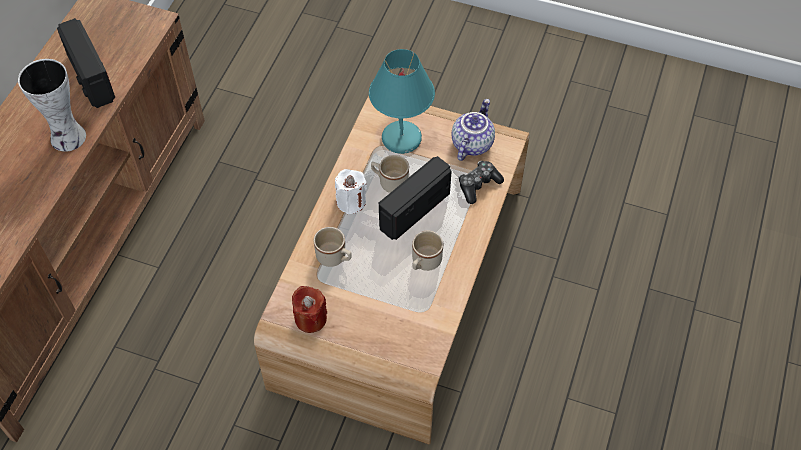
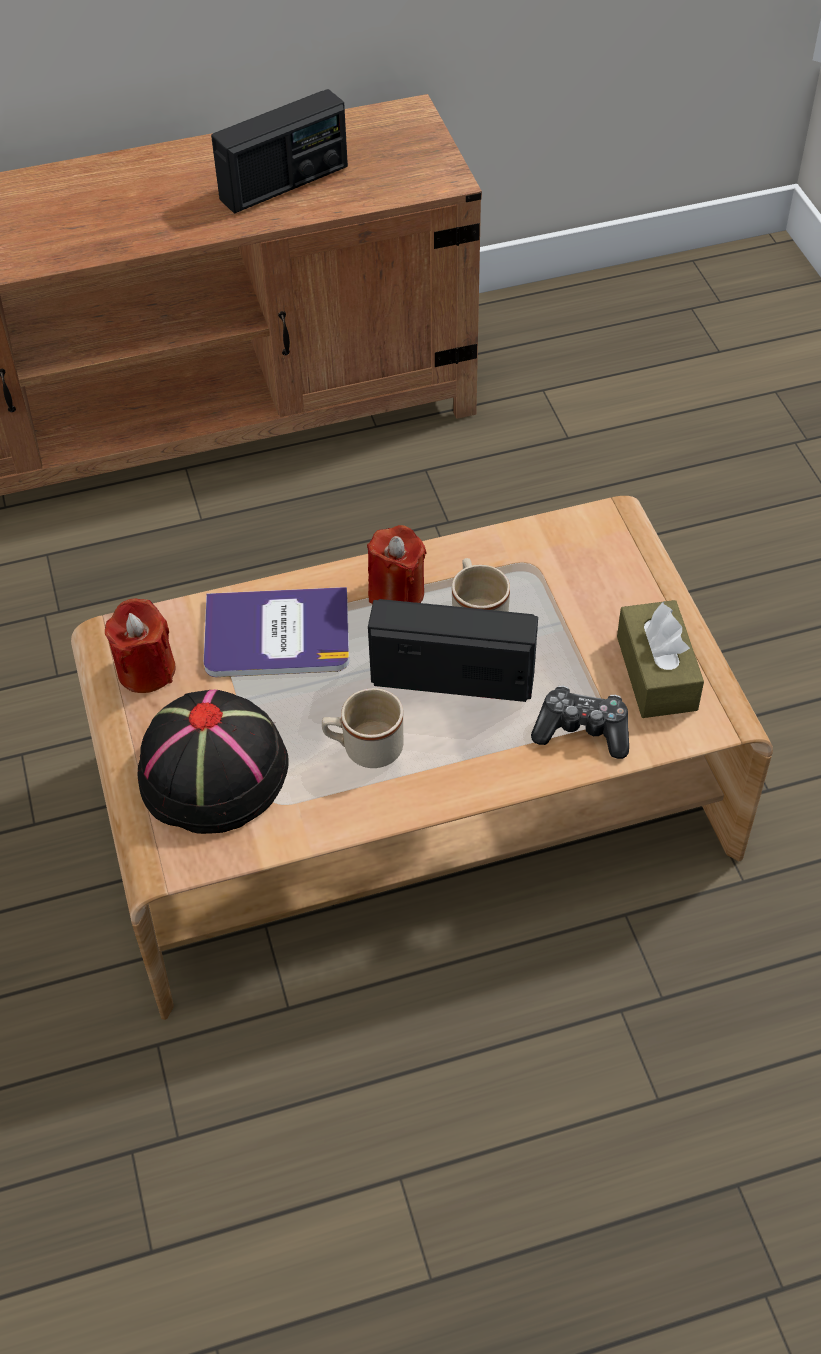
camera: 55 degrees right, 5 degrees down
vase [18,59,86,152] -> none
radio [57,18,115,108] -> radio turned 150 degrees counterclockwise [211,89,348,213]
beige mug [314,227,352,267] -> book [204,587,349,677]
white candle [335,169,367,214] -> red candle [367,525,427,604]
turquoise table lamp [369,49,435,154] -> none
teapot [452,99,495,161] -> brown tissue box [617,600,704,718]
none -> black hat [137,690,289,834]

